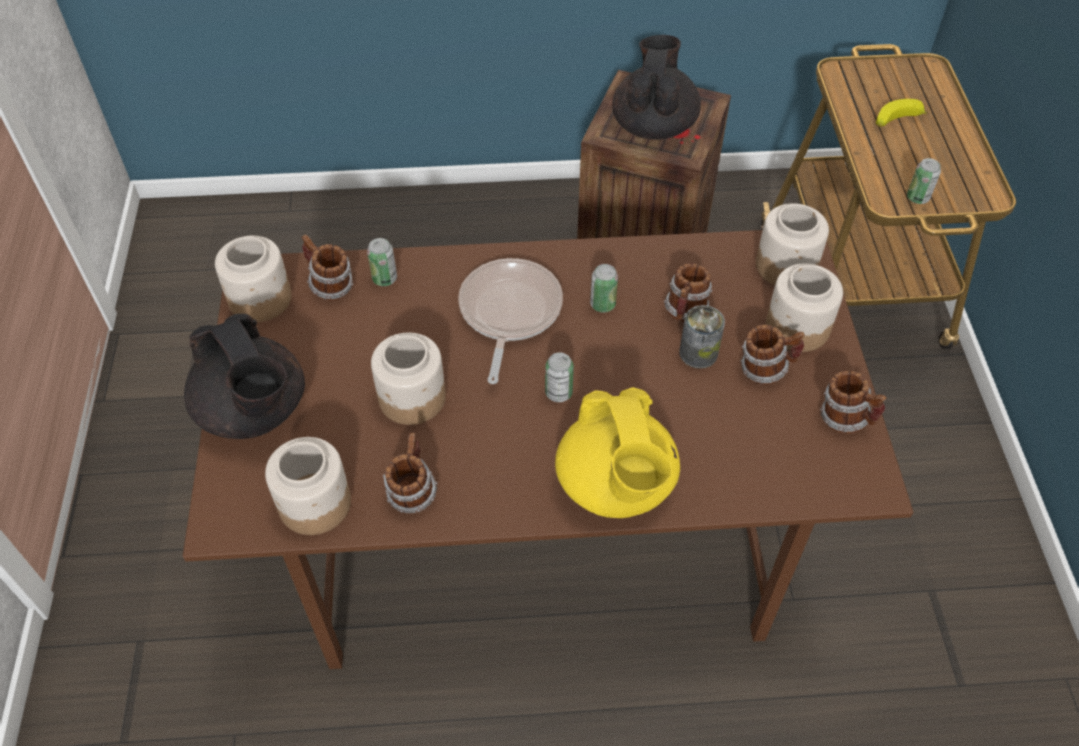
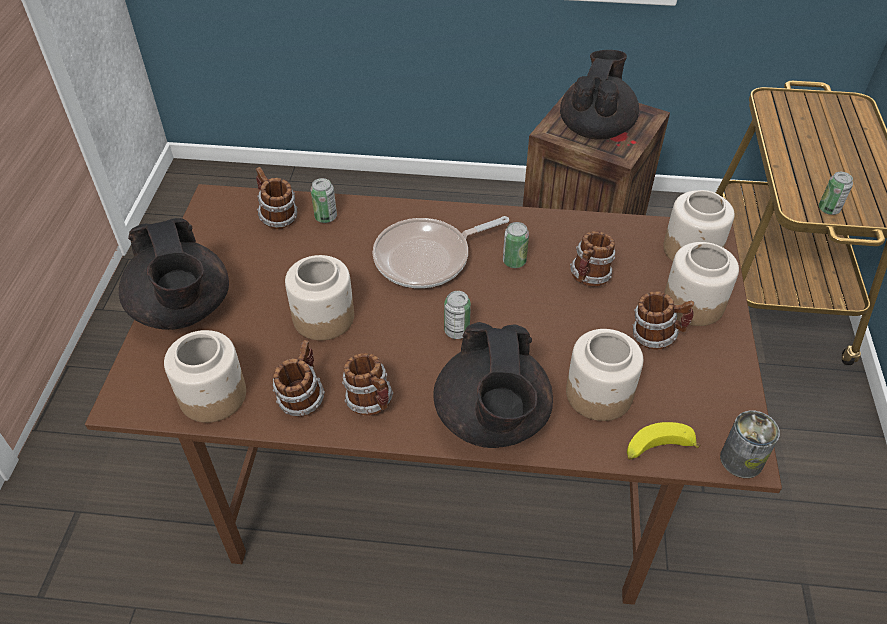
camera: 10 degrees right, 5 degrees down
jar [215,236,291,322] -> jar moved to [566,329,643,421]
frying pan [458,258,563,384] -> frying pan turned 135 degrees counterclockwise [373,216,509,288]
yellow teapot [555,387,680,518] -> black teapot [433,322,553,448]
can [679,305,725,369] -> can moved to [720,410,780,478]
mug [820,371,887,434] -> mug moved to [342,353,393,416]
banana [876,99,928,127] -> banana moved to [627,422,700,460]

